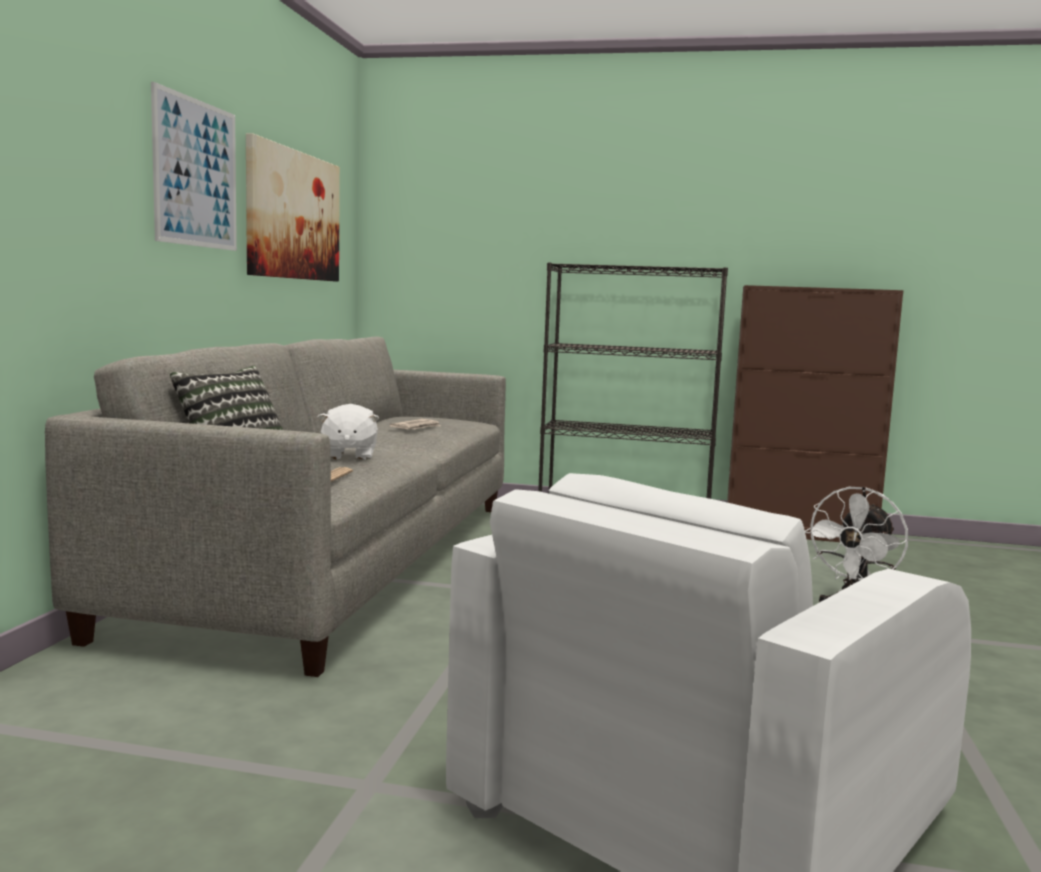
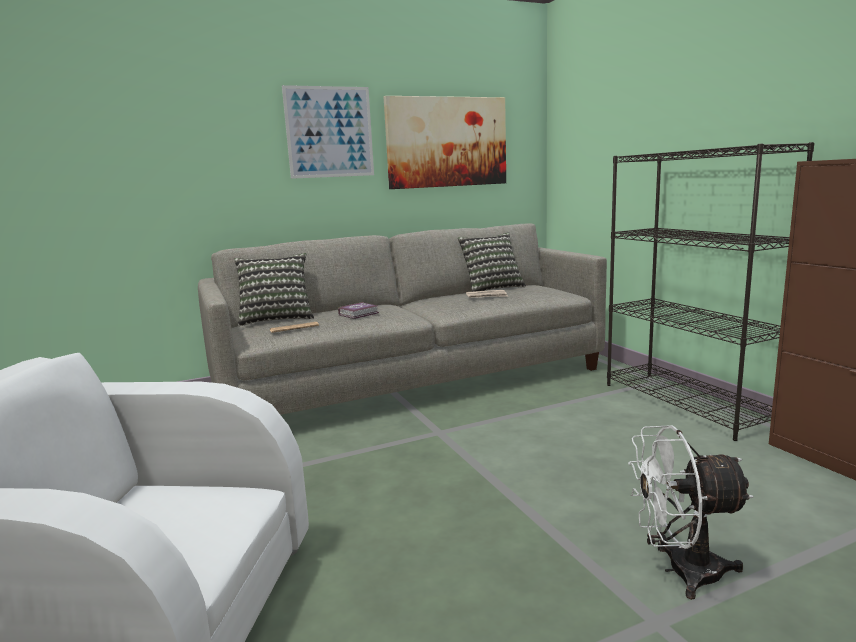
camera: 55 degrees right, 5 degrees up
white plush toy [318,404,379,460] -> book [338,302,379,319]
none -> pillow [458,232,526,292]

